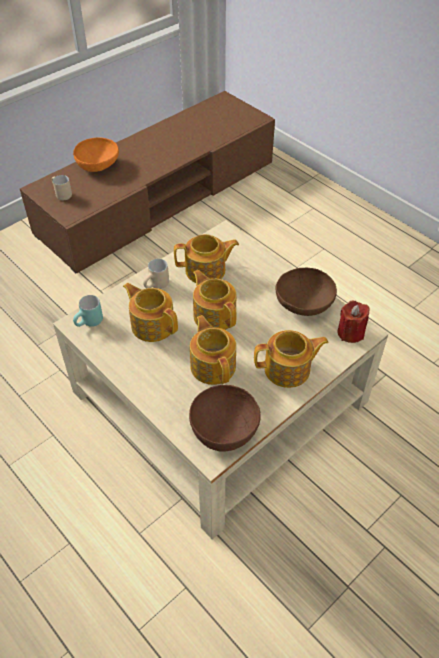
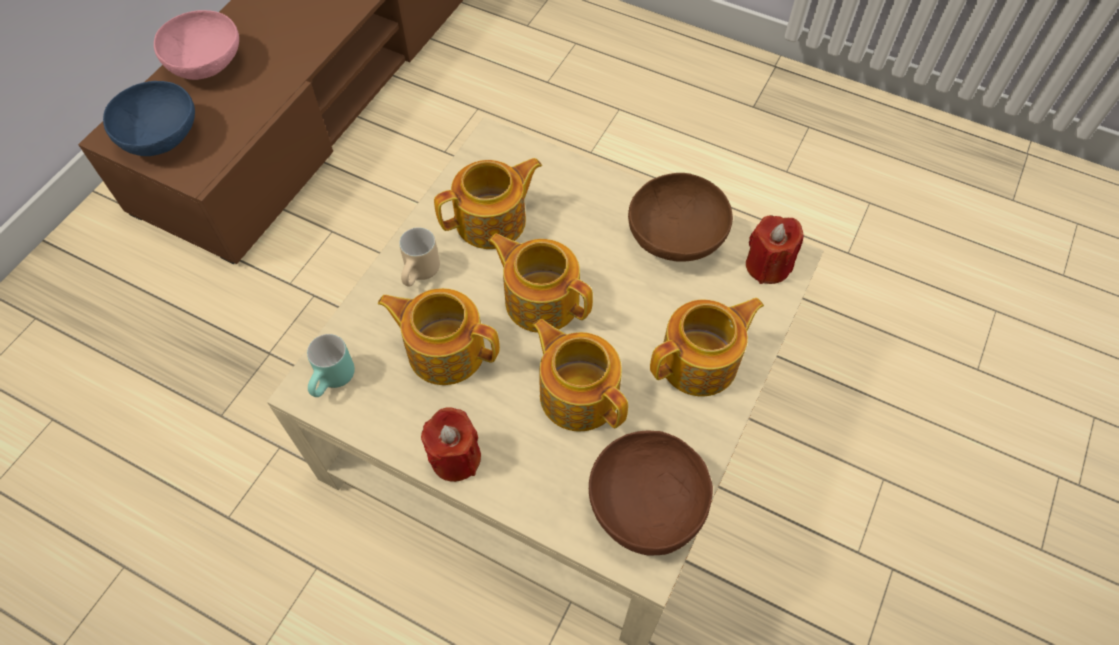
camera: 20 degrees left, 10 degrees up
beige mug [52,175,72,200] -> blue bowl [103,81,195,156]
orange bowl [73,138,119,172] -> pink bowl [154,10,239,80]
none -> red candle [421,407,481,482]

